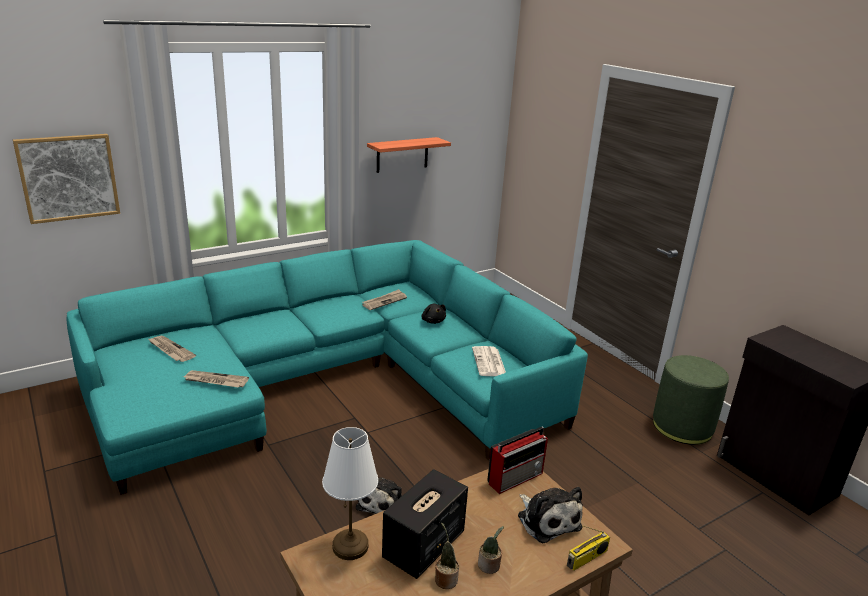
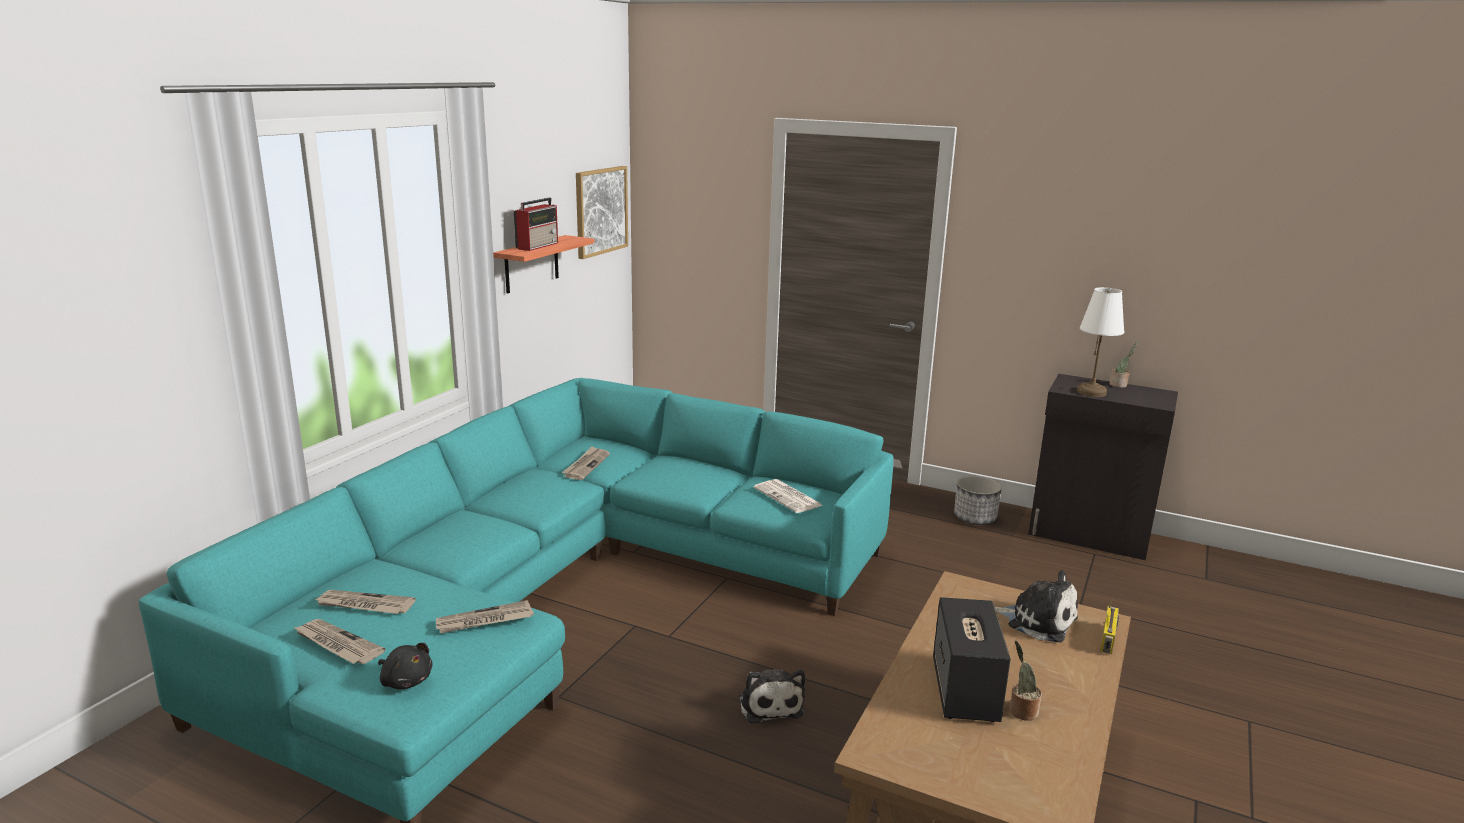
camera: 30 degrees left, 5 degrees down
picture [13,134,120,224] -> picture moved to [576,166,628,259]
white table lamp [322,427,378,560] -> white table lamp moved to [1077,287,1125,397]
black plush toy [421,304,446,324] -> black plush toy moved to [378,643,432,689]
potted plant [478,526,504,574] -> potted plant moved to [1109,342,1138,388]
radio [487,427,548,494] -> radio moved to [514,198,558,251]
green ottoman [653,355,729,445] -> planter [954,476,1002,525]
none -> newspaper [294,619,385,664]

